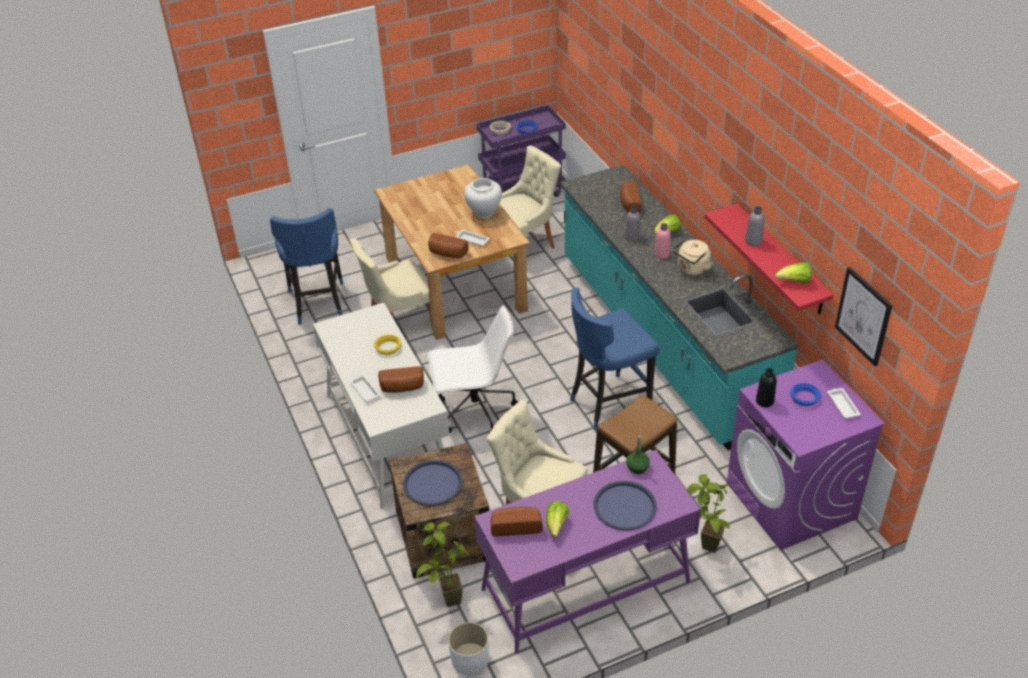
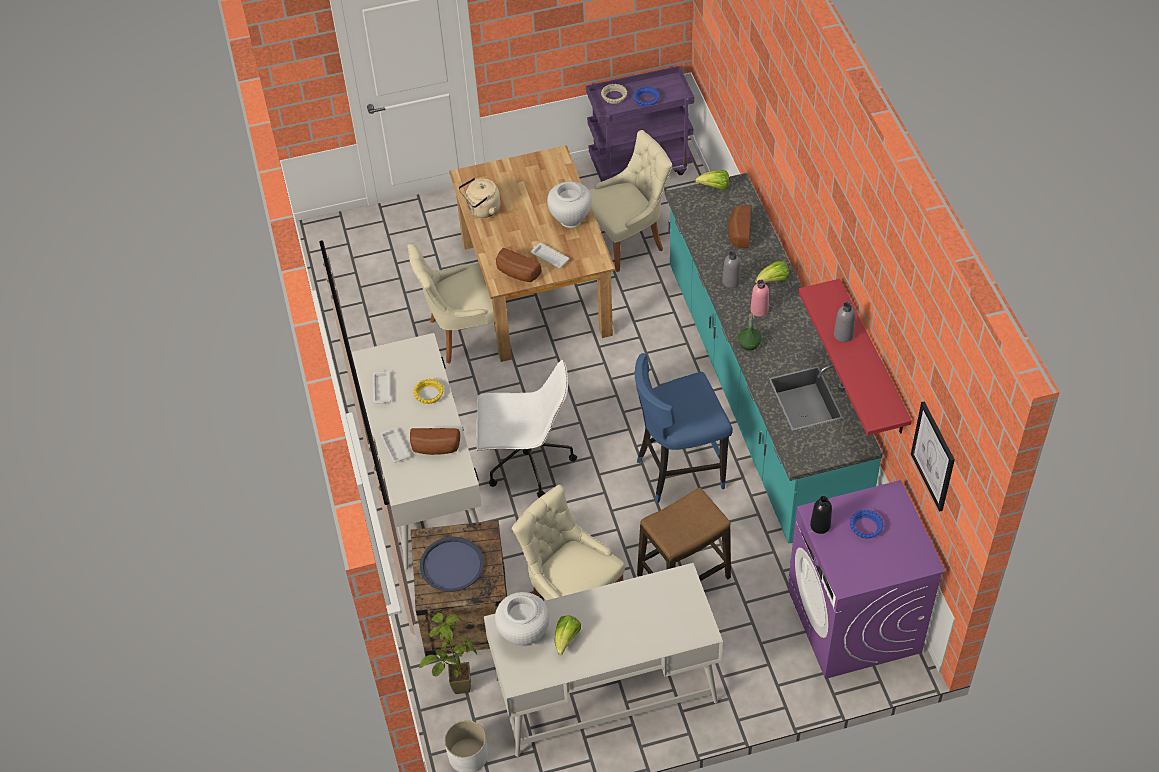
camera: 10 degrees right, 10 degrees up
blue stool [270,208,343,325] -> none
purple desk [475,450,701,654] -> white desk [484,563,723,757]
bread [491,507,543,536] -> white vase [495,592,549,647]
blue tray [594,481,657,531] -> none
green bottle [626,435,650,474] -> green bottle moved to [738,313,762,350]
beige kettle [673,239,712,276] -> beige kettle moved to [459,178,501,218]
potted plant [687,474,732,553] -> none
lettuce [775,262,812,283] -> lettuce moved to [695,170,729,190]
white tray [827,388,861,419] -> white tray moved to [373,370,391,404]

